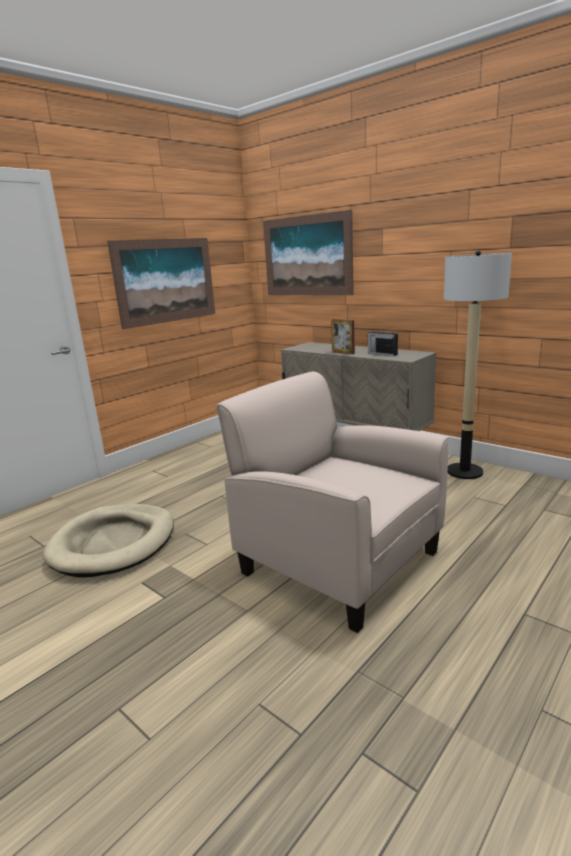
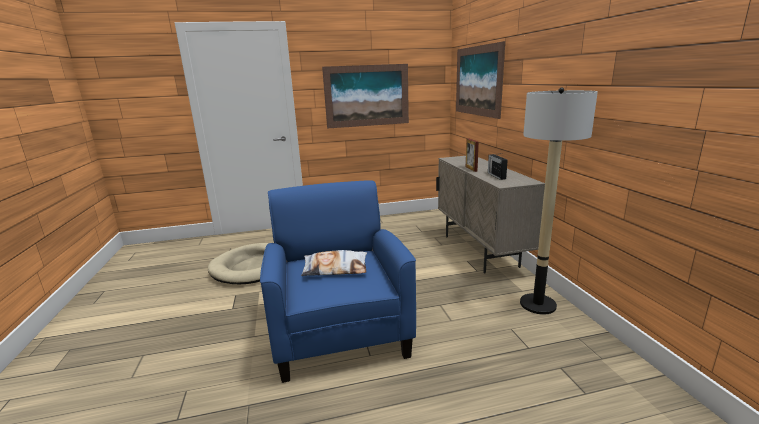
camera: 35 degrees right, 0 degrees up
beige armchair [216,371,449,633] -> blue armchair [260,180,416,383]
none -> pillow [301,250,367,276]

